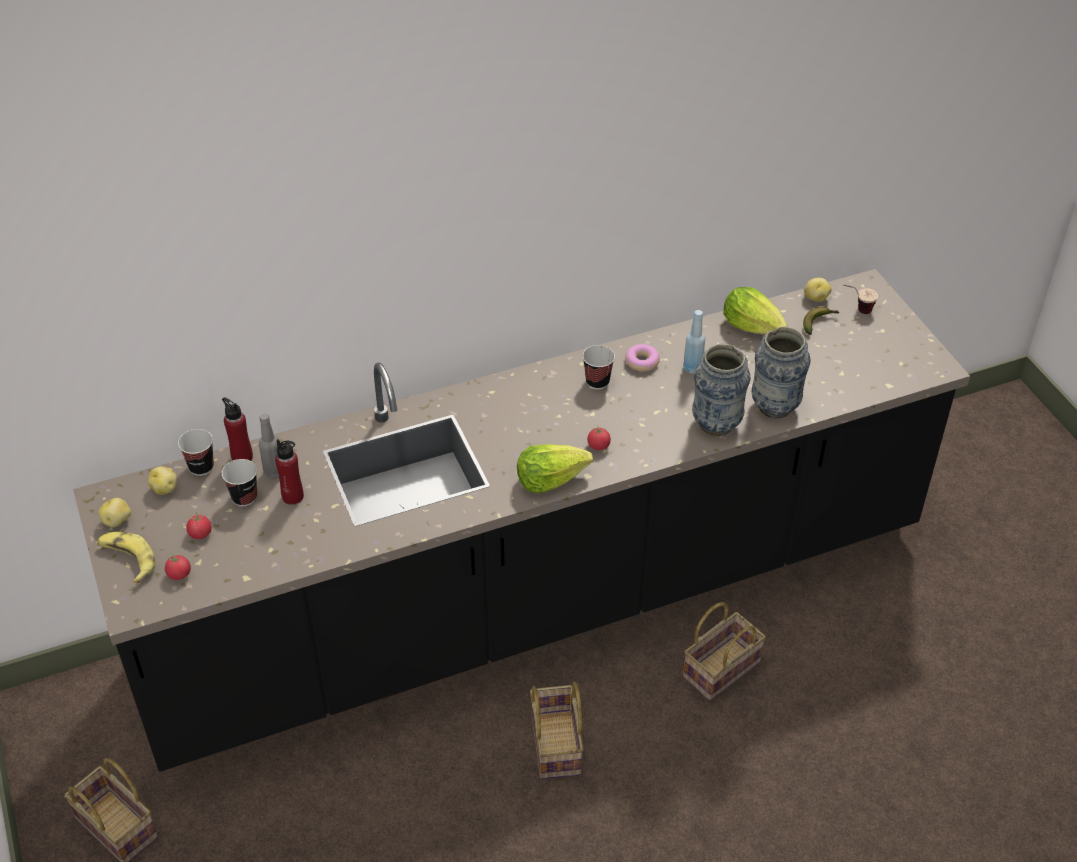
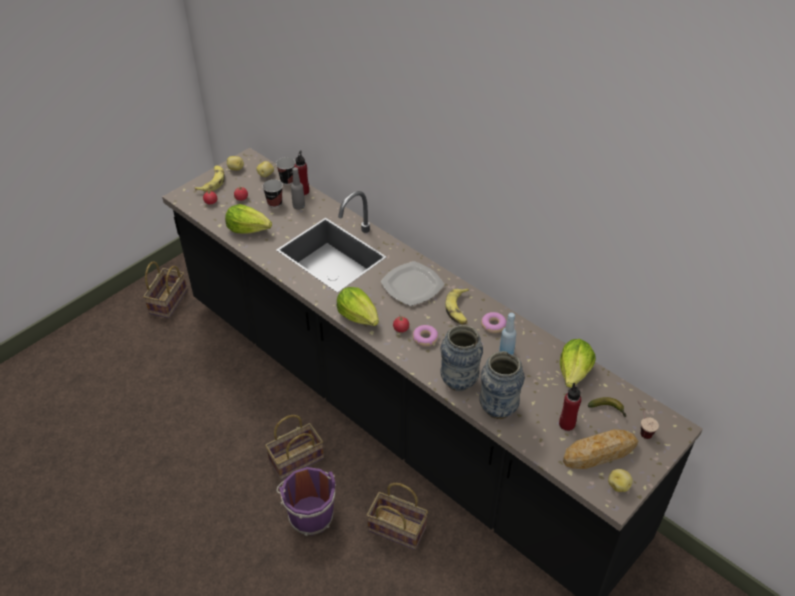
camera: 65 degrees right, 0 degrees up
red bottle [275,439,304,505] -> red bottle moved to [559,383,581,431]
cup [583,345,615,390] -> banana [445,288,469,325]
potato [804,278,832,302] -> potato moved to [608,469,633,492]
none -> lettuce [225,204,272,234]
none -> purple bucket [276,467,336,536]
none -> plate [381,261,445,306]
none -> donut [413,325,438,347]
none -> bread [563,429,638,469]

